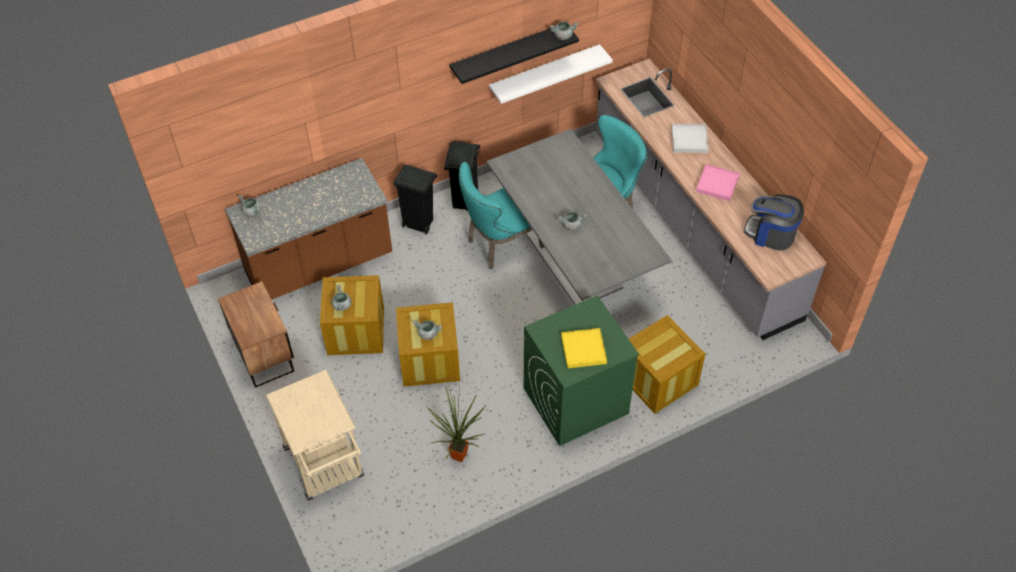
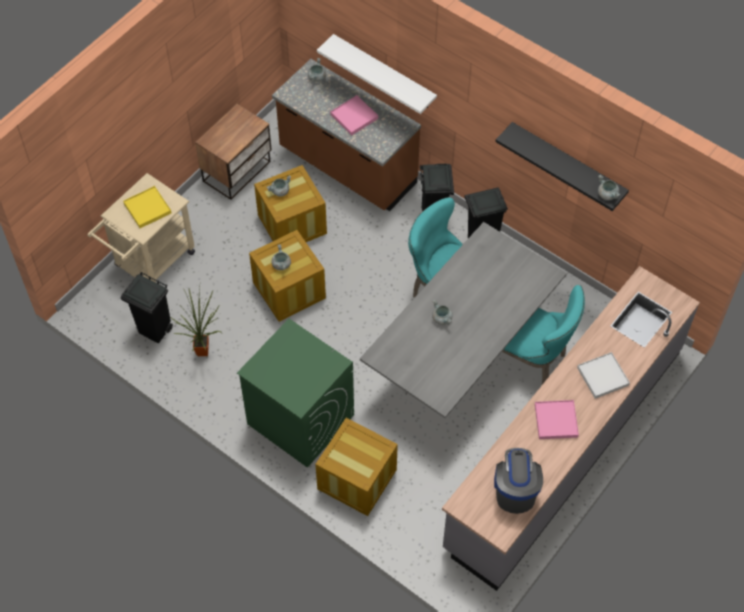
camera: 65 degrees right, 5 degrees up
white shelf [489,44,613,104] -> white shelf moved to [317,34,437,114]
yellow tray [561,328,607,368] -> yellow tray moved to [123,186,171,228]
none -> black trash can [120,272,173,343]
none -> pink tray [330,95,378,136]

